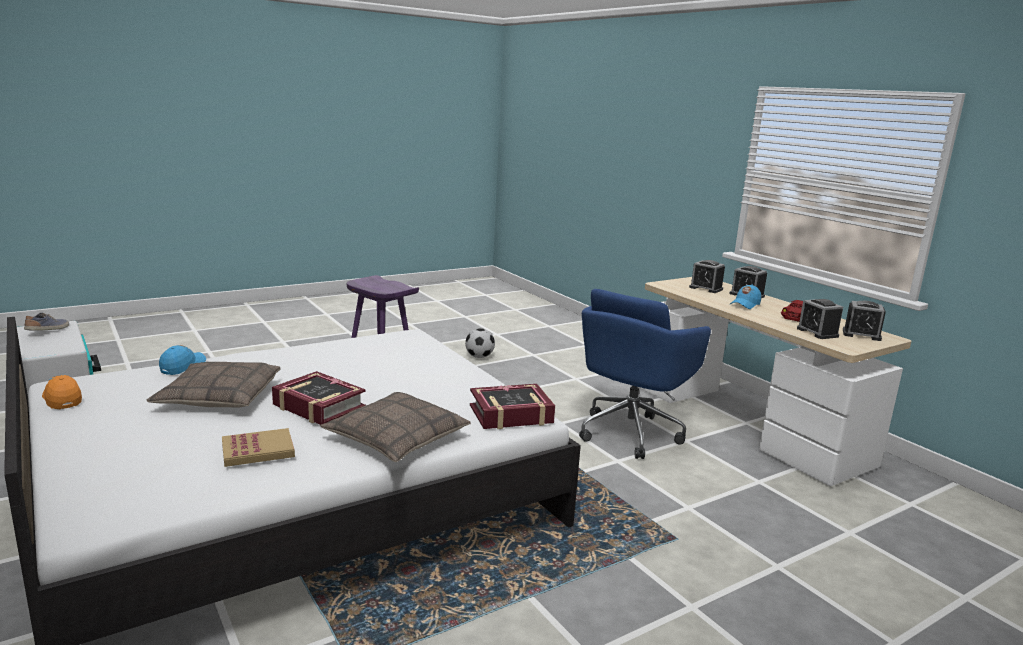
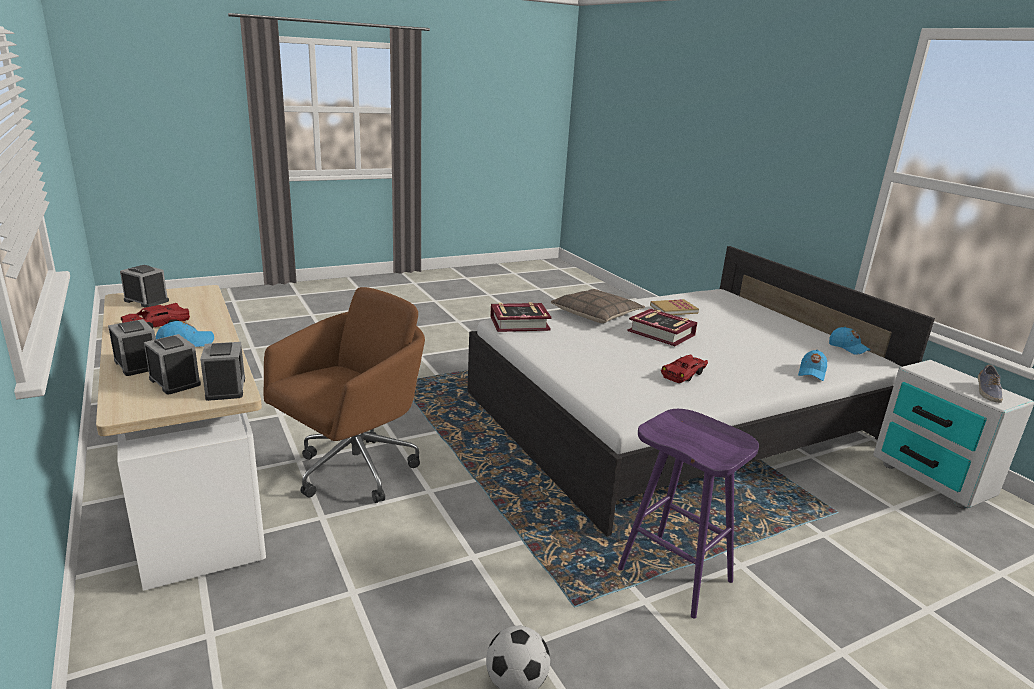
camera: 175 degrees left, 5 degrees up
orange cap [42,375,82,409] -> blue cap [829,327,871,355]
pillow [147,362,280,407] -> none
blue office chair [579,289,711,459] -> brown office chair [264,287,425,503]
alarm clock [797,299,843,339] -> alarm clock moved to [200,342,245,401]
none -> red toy car [661,355,708,383]

